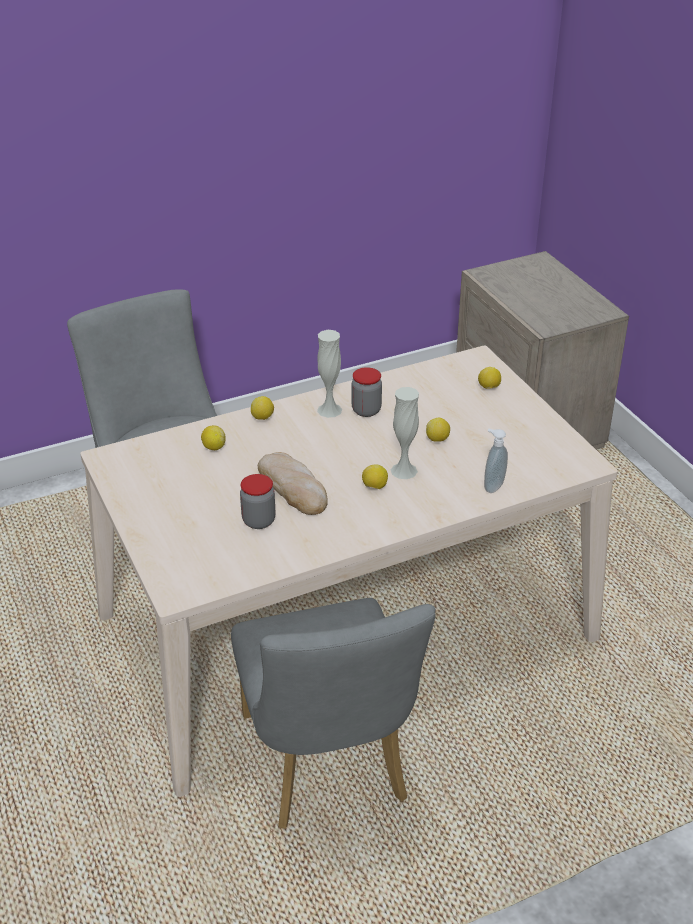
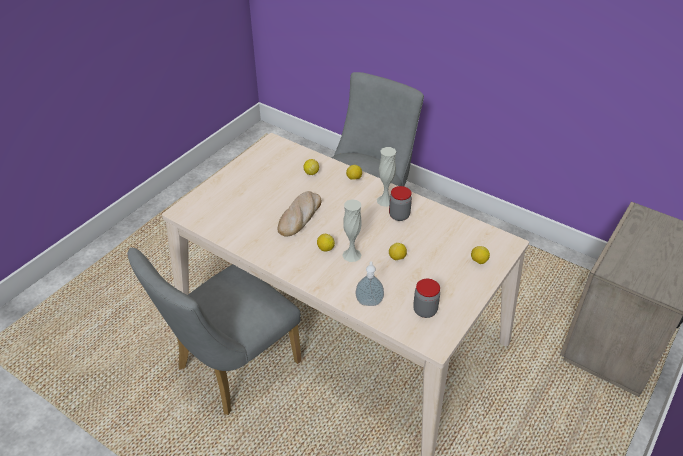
camera: 60 degrees right, 5 degrees up
jar [240,474,276,529] -> jar moved to [413,279,440,318]

